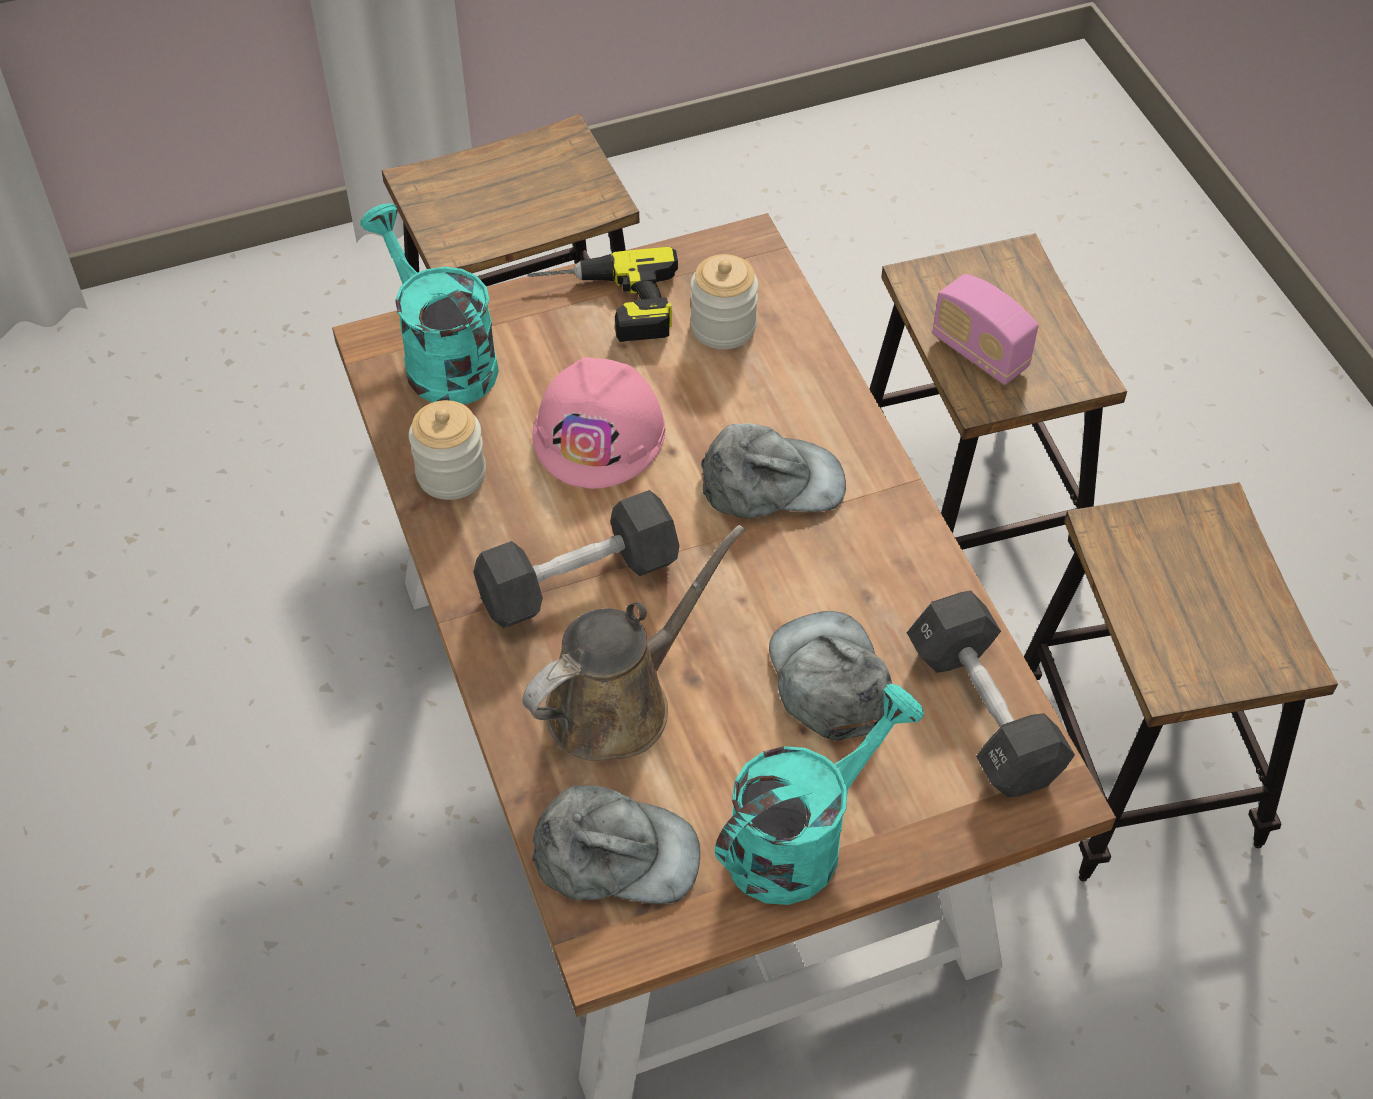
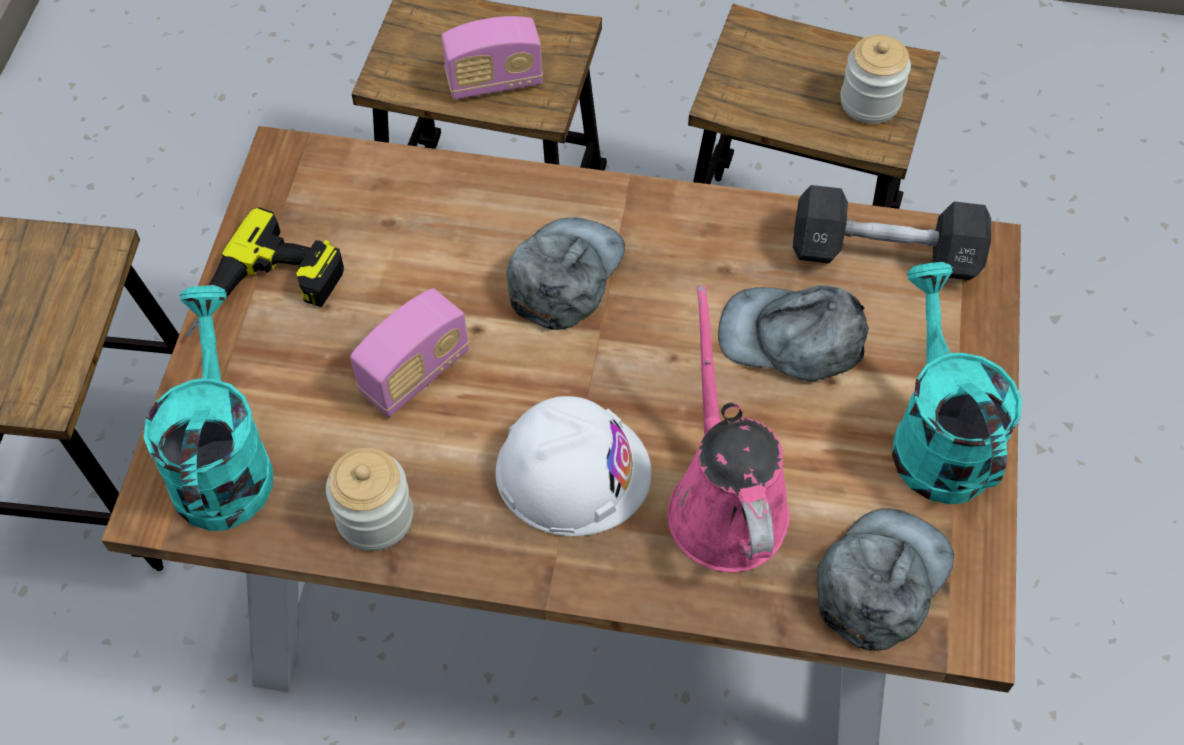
camera: 60 degrees left, 5 degrees up
turquoise watering can [360,204,499,404] -> turquoise watering can turned 90 degrees clockwise [144,286,273,531]
black dumbbell [473,490,679,628] -> white hard hat [495,396,651,536]
brown watering can [522,525,745,761] -> pink watering can [668,285,790,573]
pink hard hat [532,357,665,489] -> radio [350,288,469,417]
jar [690,254,758,349] -> jar moved to [840,35,911,124]

